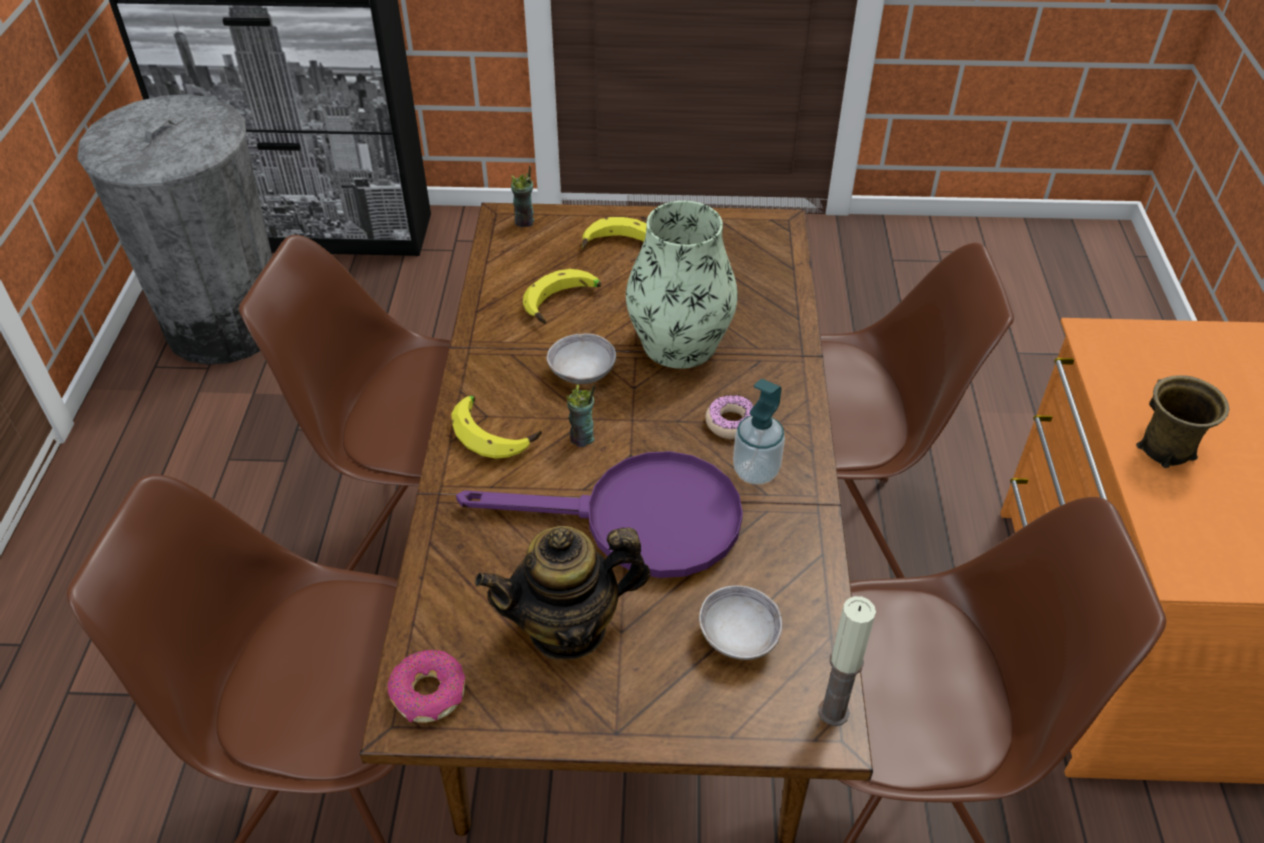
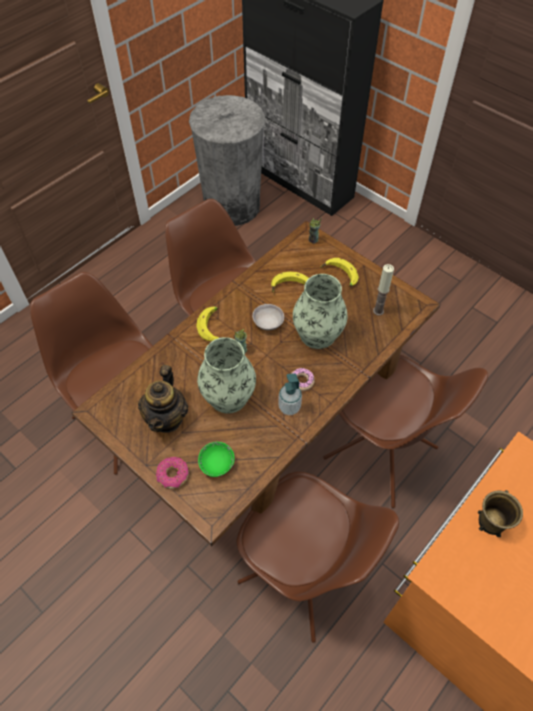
camera: 40 degrees right, 10 degrees up
donut [387,650,465,723] -> donut moved to [156,457,189,489]
purple frying pan [456,451,743,578] -> vase [197,337,256,413]
teapot [475,526,651,660] -> teapot turned 105 degrees counterclockwise [138,365,188,433]
grey bowl [699,585,782,660] -> green bowl [198,442,235,477]
candle [818,596,876,726] -> candle moved to [373,264,394,315]

